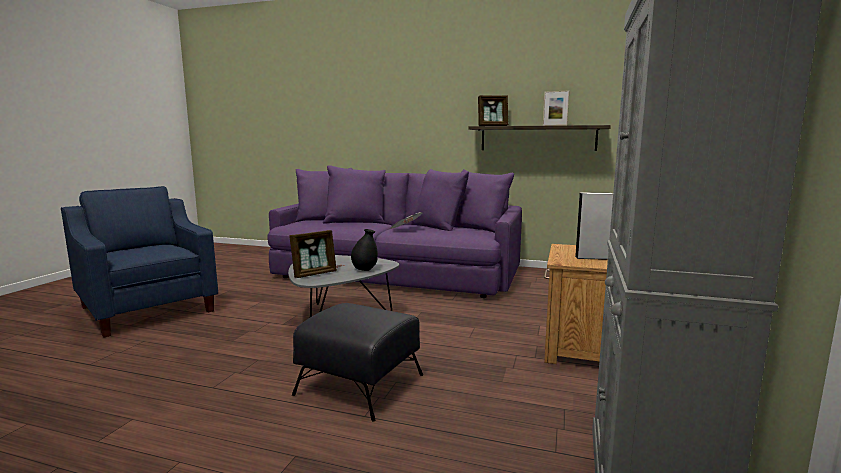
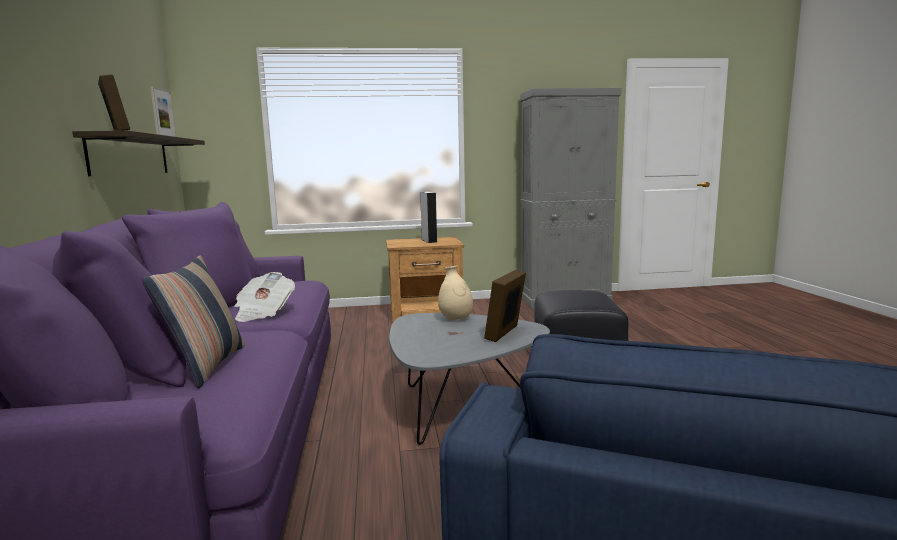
camera: 115 degrees left, 0 degrees up
picture frame [289,230,337,278] -> picture frame turned 90 degrees counterclockwise [484,270,526,342]
black vase [351,229,378,271] -> beige vase [438,266,473,320]
none -> pillow [142,256,245,388]

